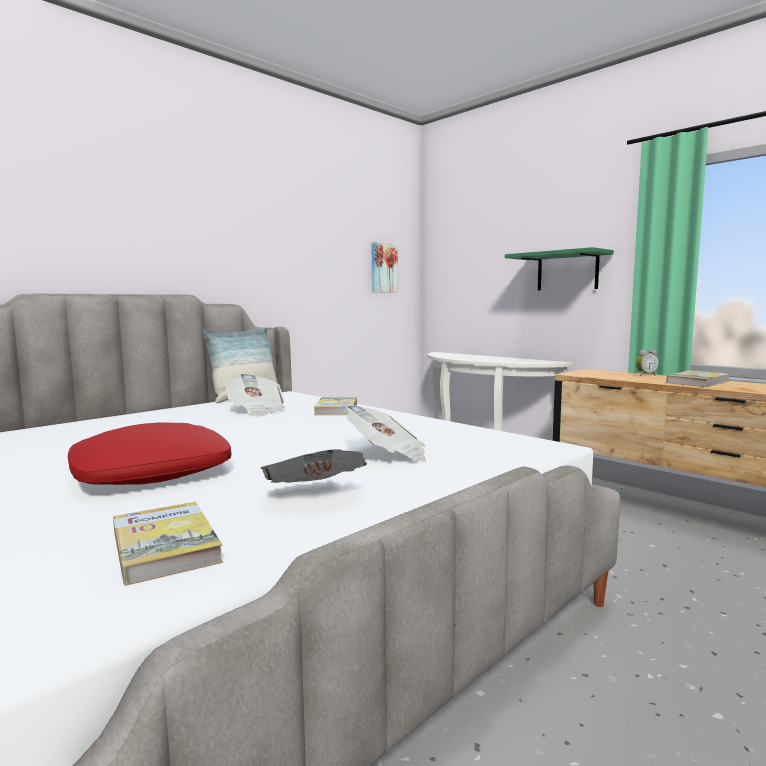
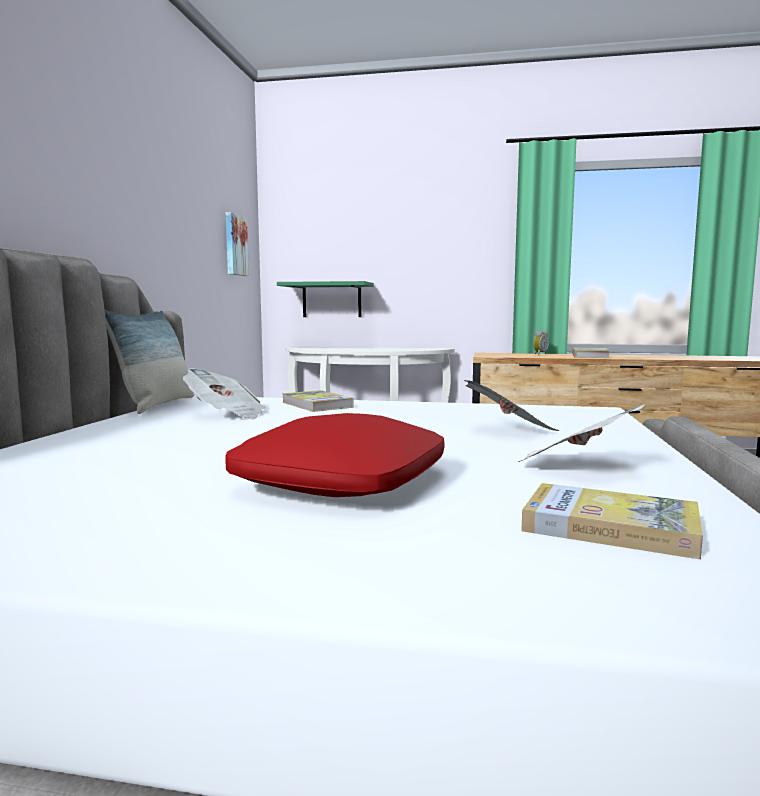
camera: 35 degrees left, 0 degrees up
green shelf [505,247,614,291] -> green shelf moved to [277,281,374,317]

